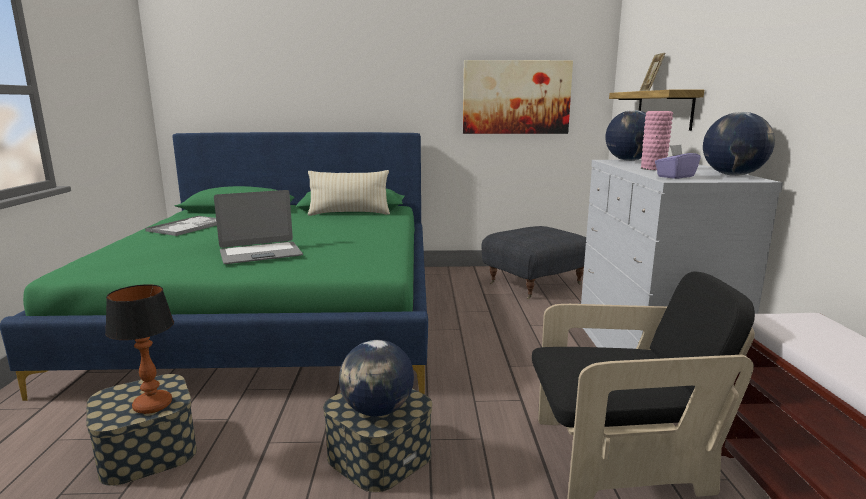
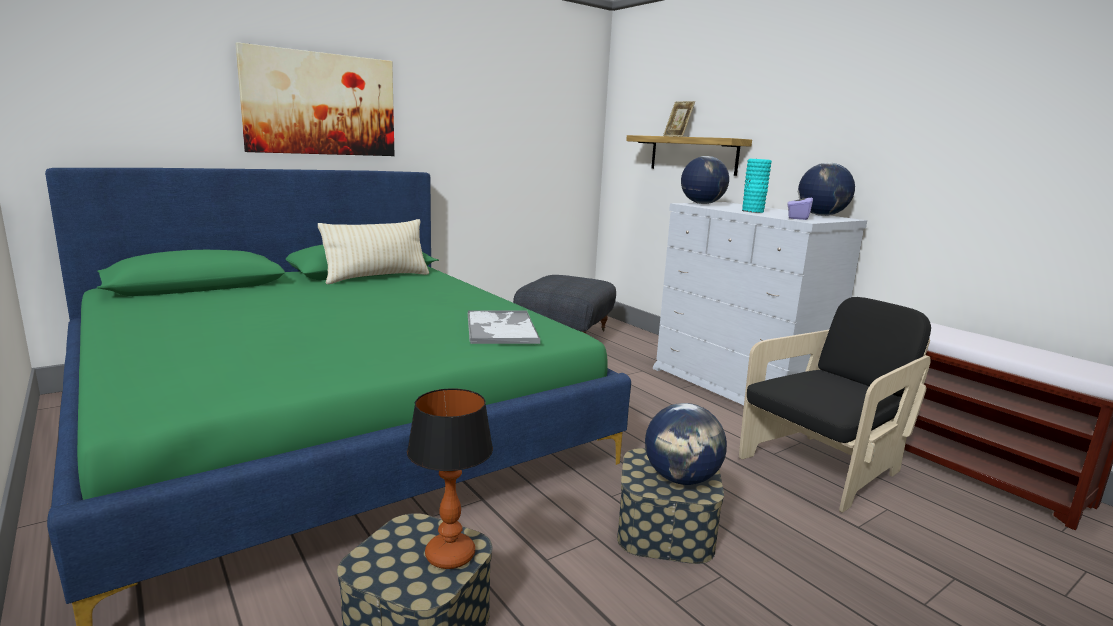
camera: 35 degrees left, 0 degrees up
tray [145,216,217,236] -> tray moved to [468,310,540,344]
laptop [214,190,303,264] -> none
picture [463,60,573,134] -> picture moved to [235,42,395,156]
pink vase [641,111,673,170] -> turquoise vase [742,159,772,213]

